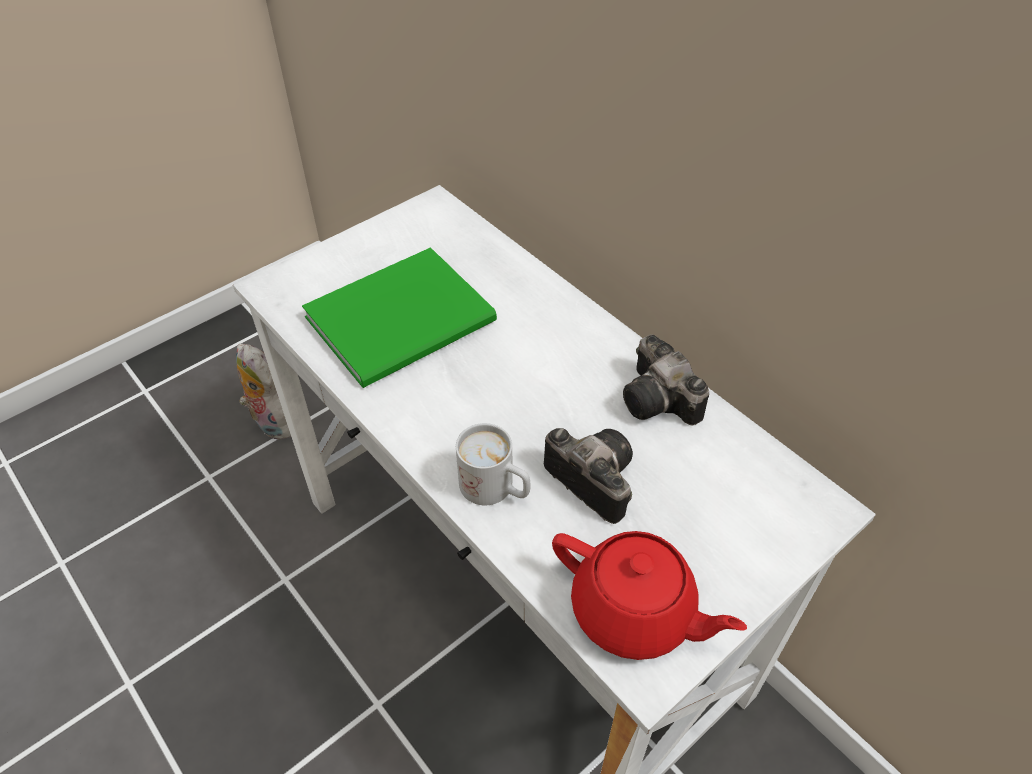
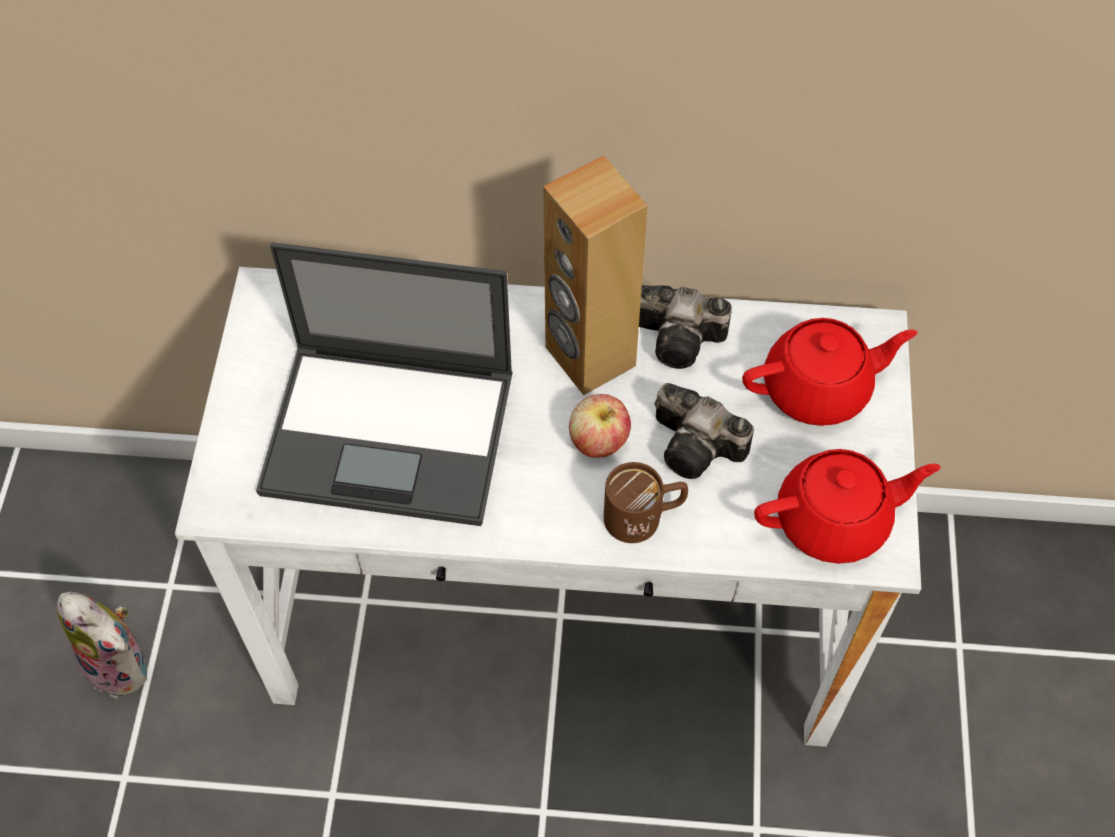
camera: 45 degrees left, 10 degrees up
plush toy [236,344,291,440] -> plush toy turned 150 degrees counterclockwise [57,592,147,698]
green book [302,247,497,388] -> laptop [256,242,513,526]
white mug [456,423,530,505] -> brown mug [604,462,688,543]
camera [544,428,633,524] -> camera turned 150 degrees counterclockwise [654,383,754,479]
none -> brown speaker [543,156,648,395]
none -> apple [569,394,631,458]
none -> red teapot [742,318,917,426]

